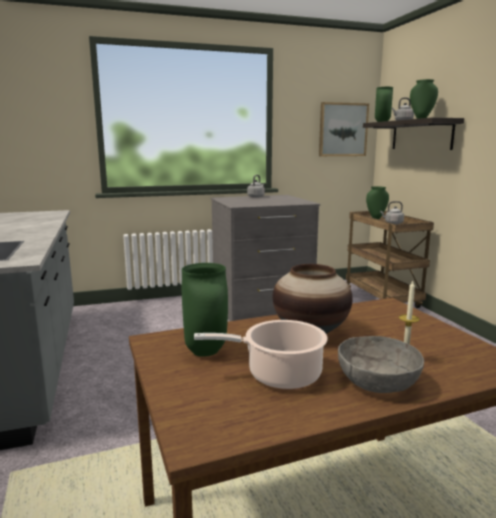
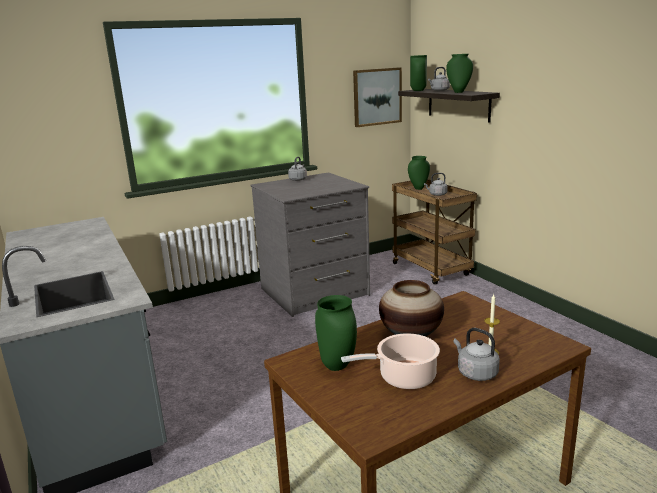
camera: 10 degrees left, 5 degrees up
grey bowl [338,336,424,393] -> grey kettle [453,328,500,381]

